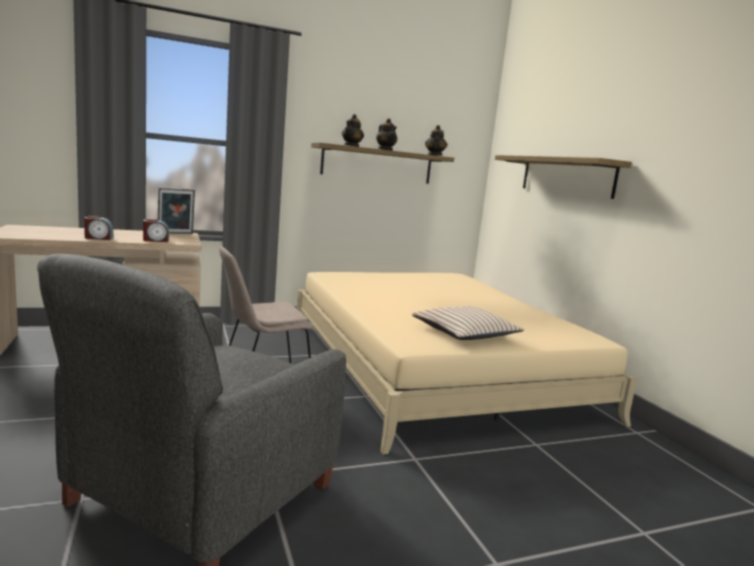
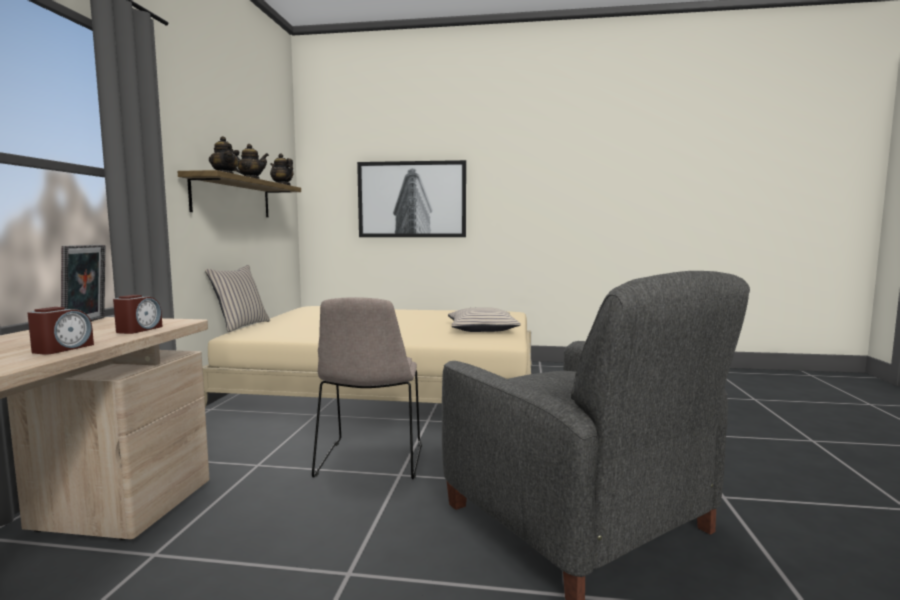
camera: 60 degrees left, 5 degrees down
shelf [495,155,632,199] -> picture [357,160,466,237]
none -> beige pillow [205,265,270,332]

